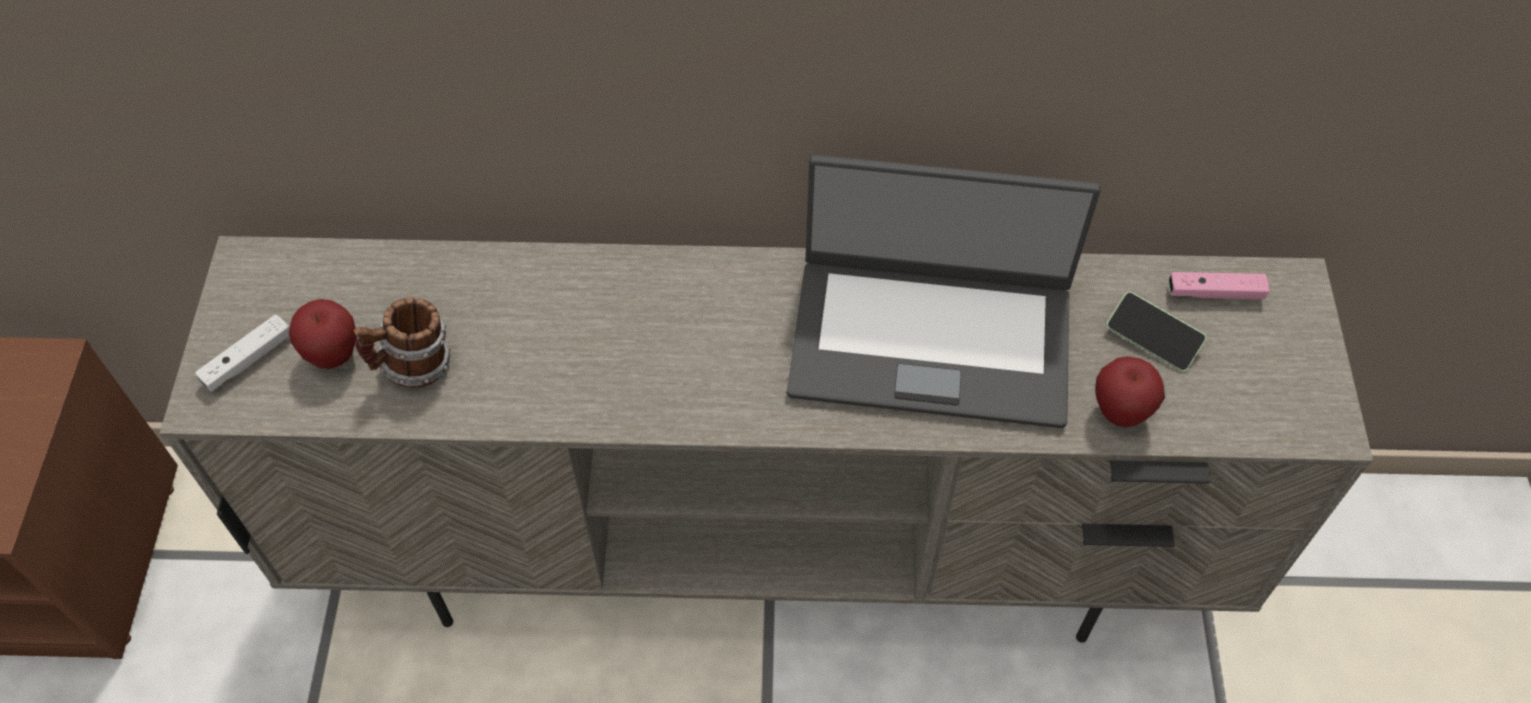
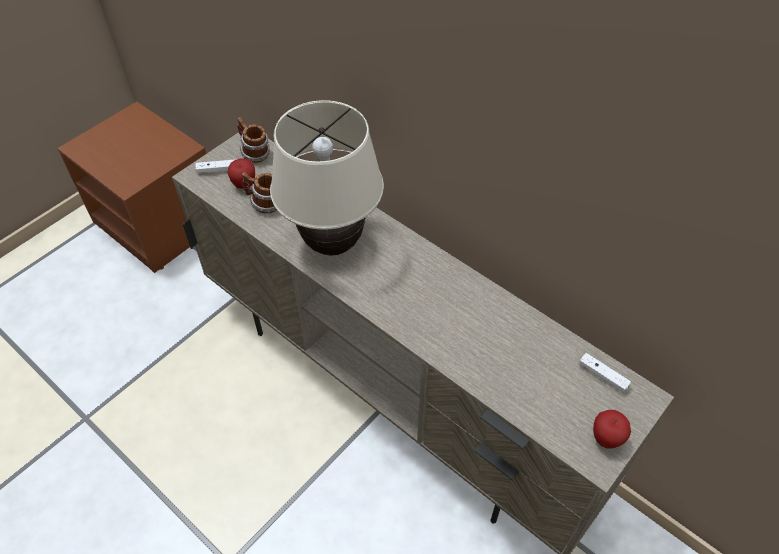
camera: 40 degrees right, 5 degrees down
laptop [787,155,1100,428] -> none
apple [1095,356,1165,427] -> apple moved to [593,410,631,448]
phone [1106,292,1206,372] -> none
pink game controller [1169,272,1270,299] -> white game controller [579,353,631,393]
none -> mug [237,117,270,163]
none -> beige table lamp [270,100,384,256]

